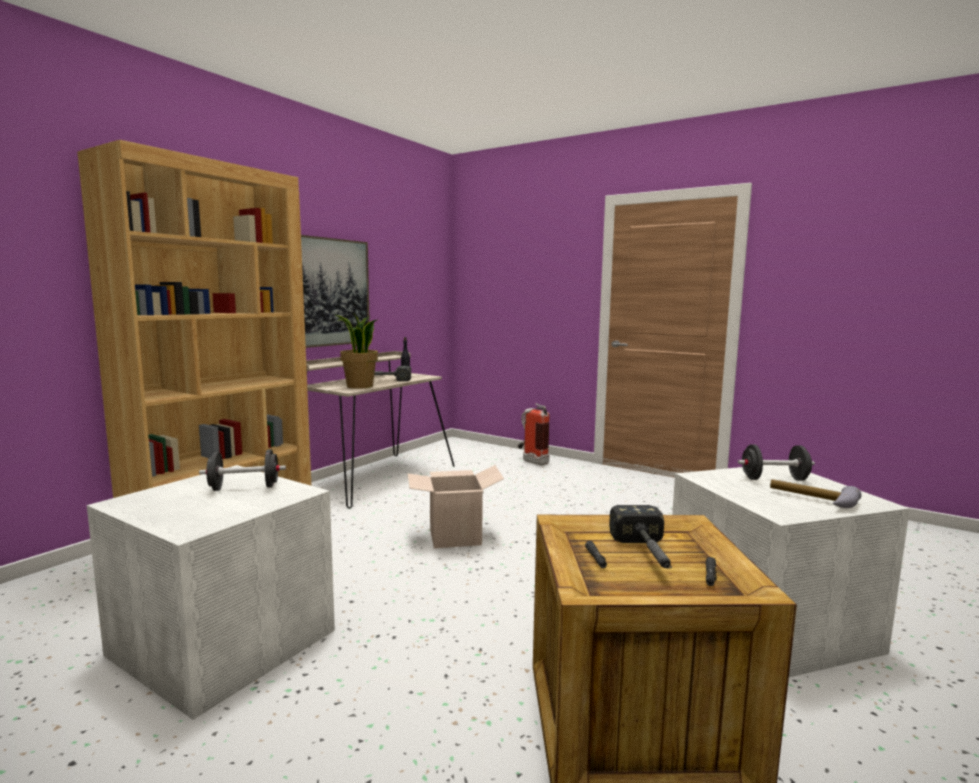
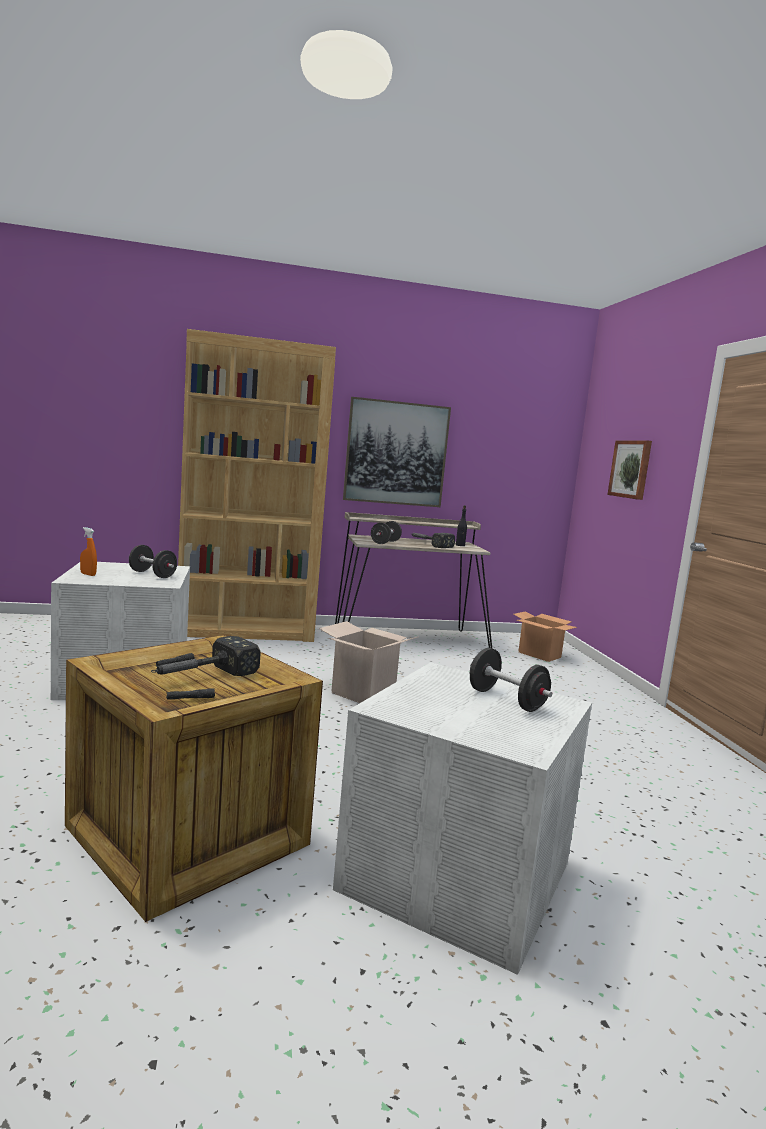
camera: 45 degrees right, 0 degrees up
potted plant [336,314,378,389] -> black dumbbell [371,521,402,544]
fire extinguisher [518,403,549,465] -> none
hammer [770,479,862,508] -> none
none -> orange spray bottle [80,527,97,576]
none -> cardboard box [513,611,577,662]
none -> picture [607,440,652,500]

